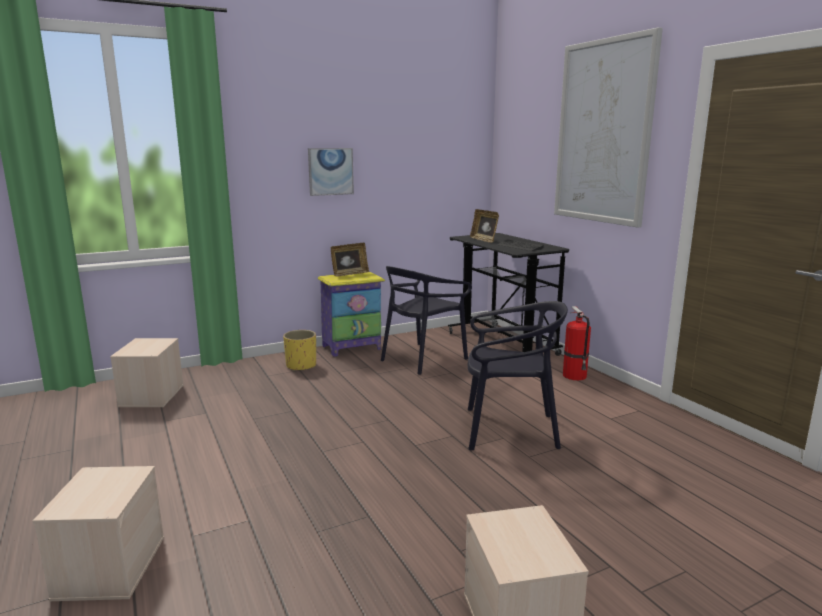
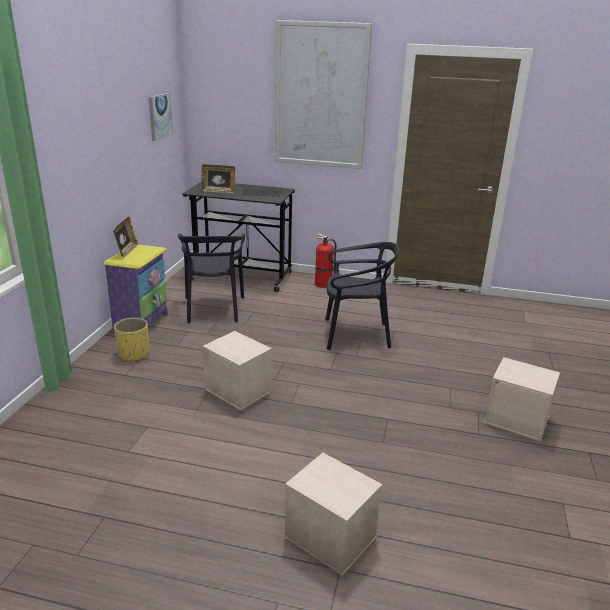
camera: 50 degrees left, 10 degrees up
beige storage box [110,338,184,407] -> beige storage box moved to [202,331,272,411]
picture [308,148,354,196] -> picture moved to [149,93,173,141]
black chair [468,301,568,451] -> black chair turned 45 degrees clockwise [325,242,399,350]

